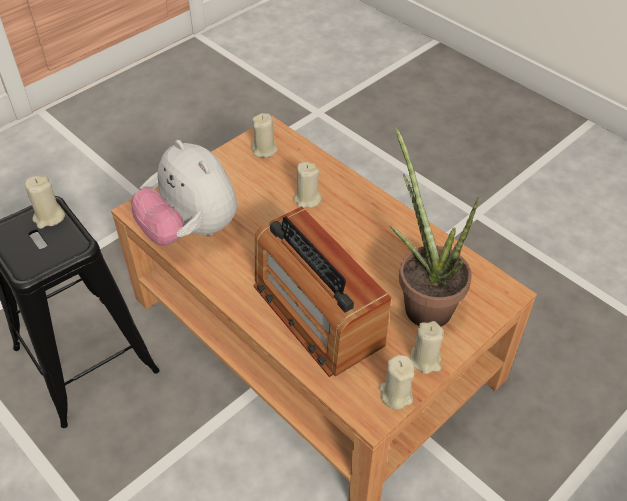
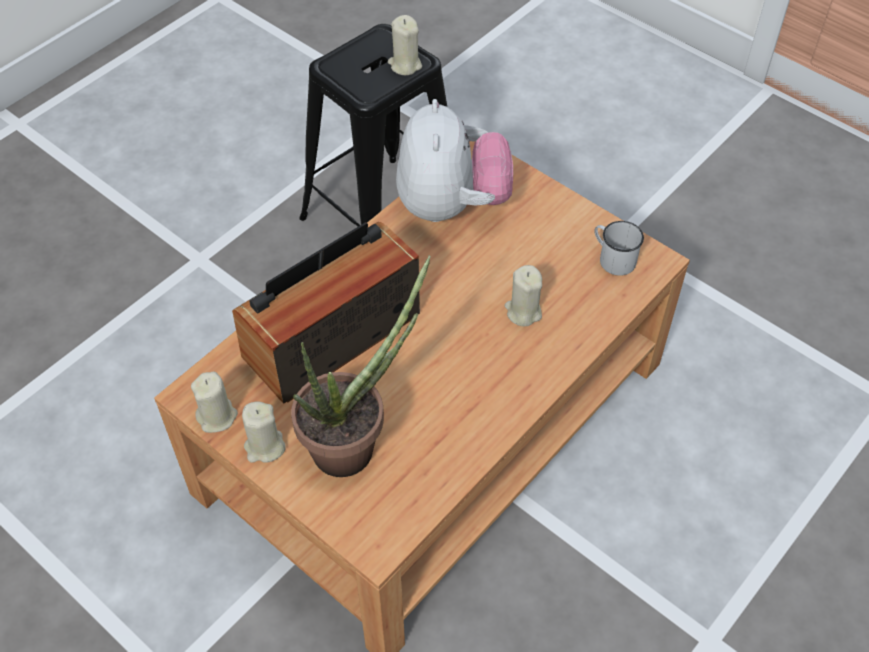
camera: 85 degrees right, 5 degrees up
plush toy [131,140,237,246] -> plush toy turned 135 degrees clockwise [396,99,513,222]
beige candle [251,113,278,157] -> white mug [594,221,644,276]

